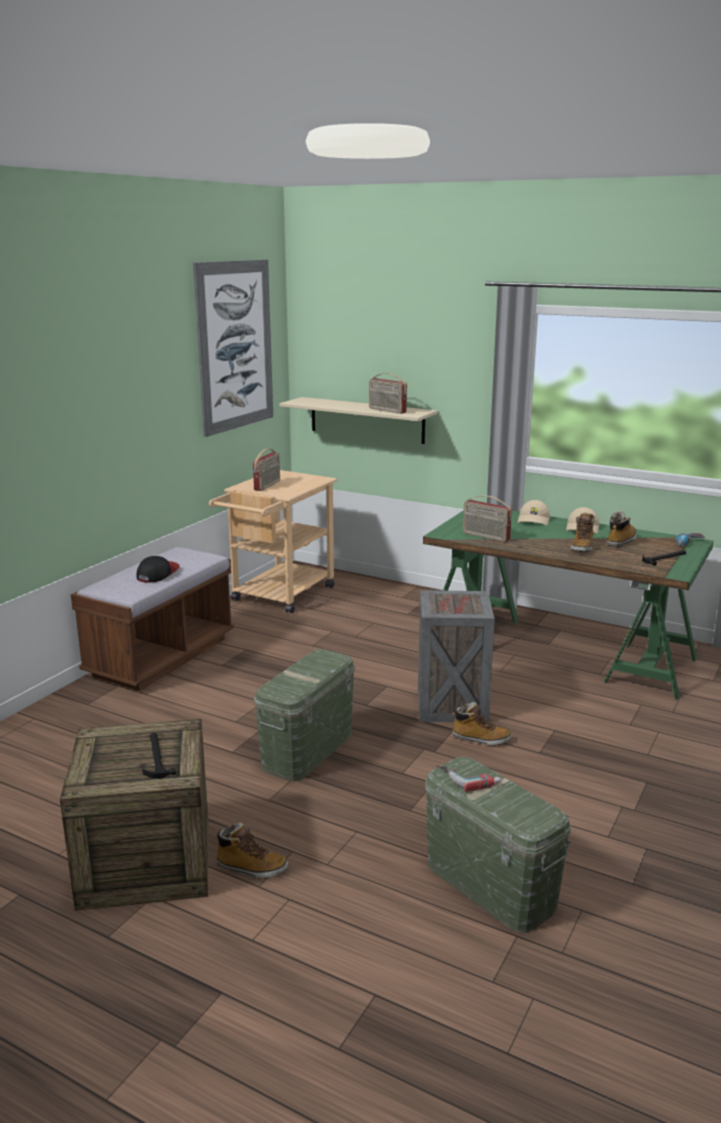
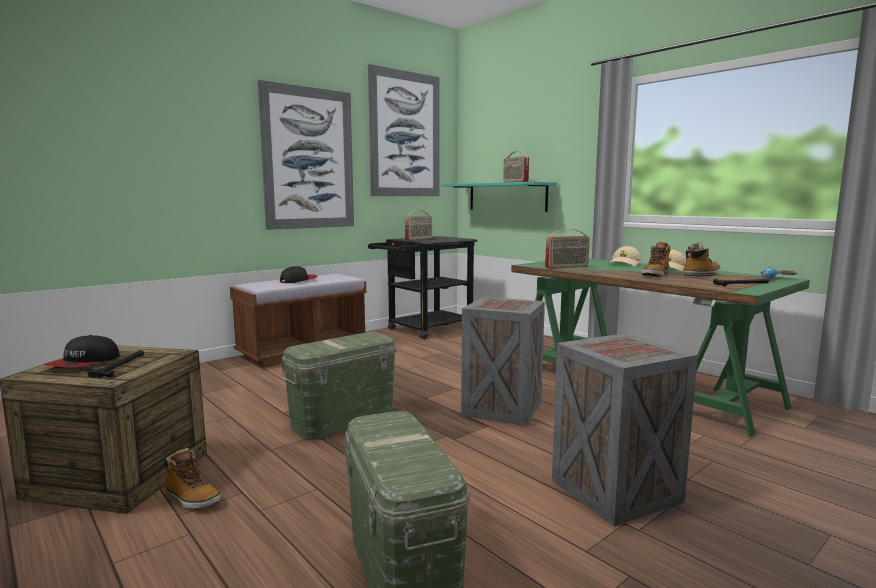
camera: 20 degrees right, 10 degrees down
beige cart [209,470,337,613] -> black cart [368,236,477,339]
beige shelf [279,397,437,444] -> turquoise shelf [442,182,557,212]
power drill [436,765,502,792] -> none
boot [452,702,512,746] -> none
radio [463,495,512,542] -> radio turned 75 degrees counterclockwise [545,229,590,269]
none -> cap [44,335,120,367]
none -> picture [257,80,354,230]
none -> crate [552,333,698,526]

